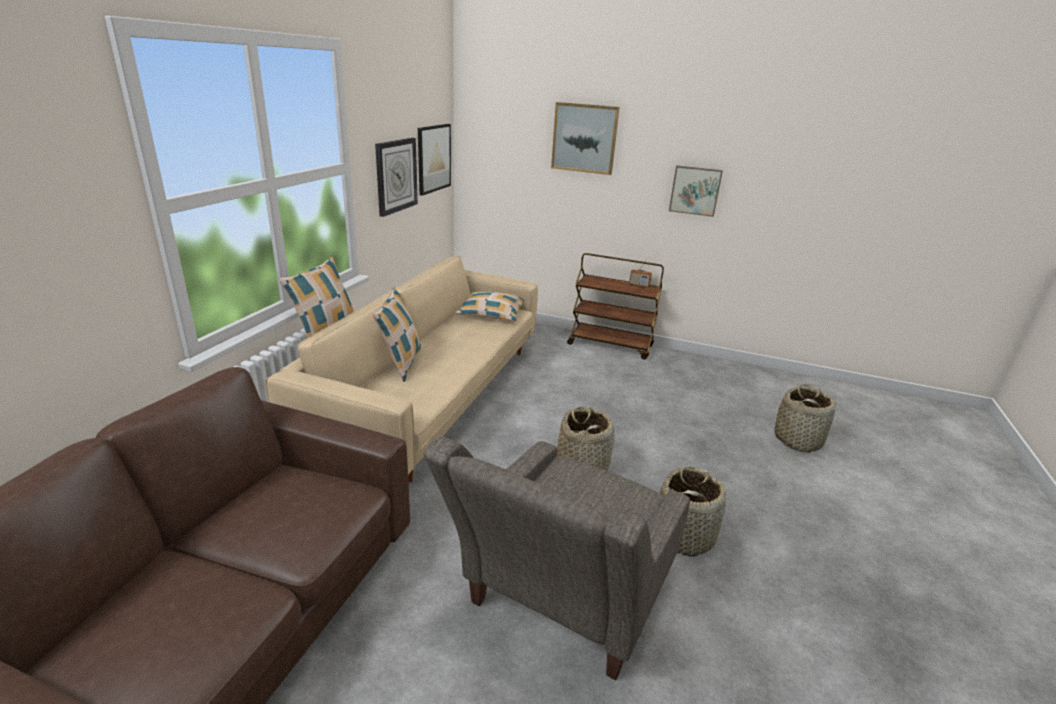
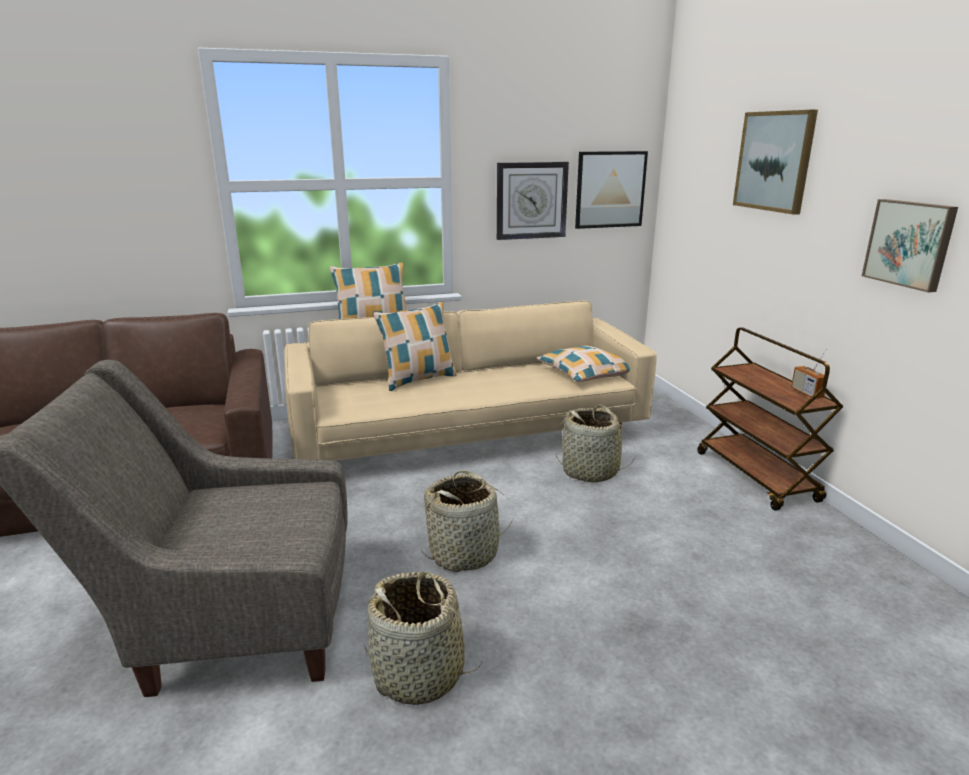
camera: 55 degrees right, 5 degrees down
basket [775,384,836,453] -> basket moved to [556,404,634,482]

